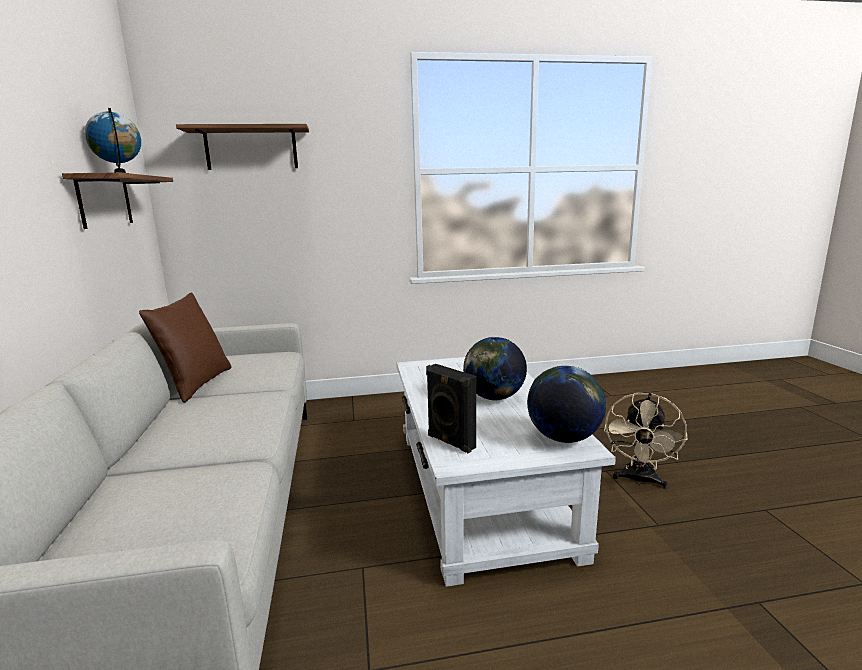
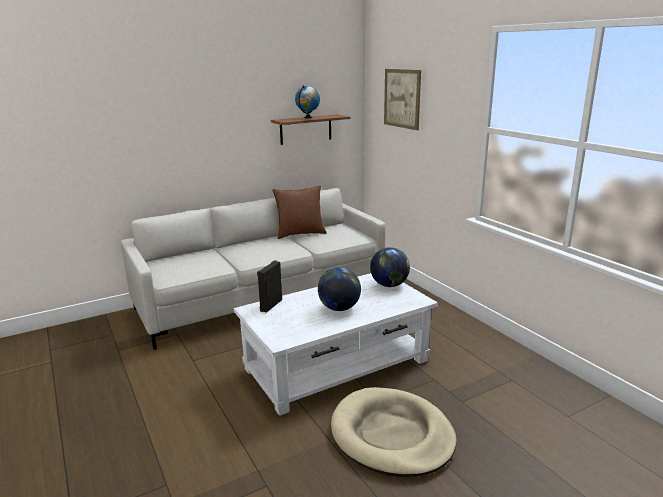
camera: 70 degrees right, 5 degrees up
shelf [176,124,309,170] -> picture [384,69,421,130]
globe [527,366,606,443] -> globe moved to [370,247,410,287]
beige fan [604,393,687,489] -> beige dog bed [331,387,457,477]

